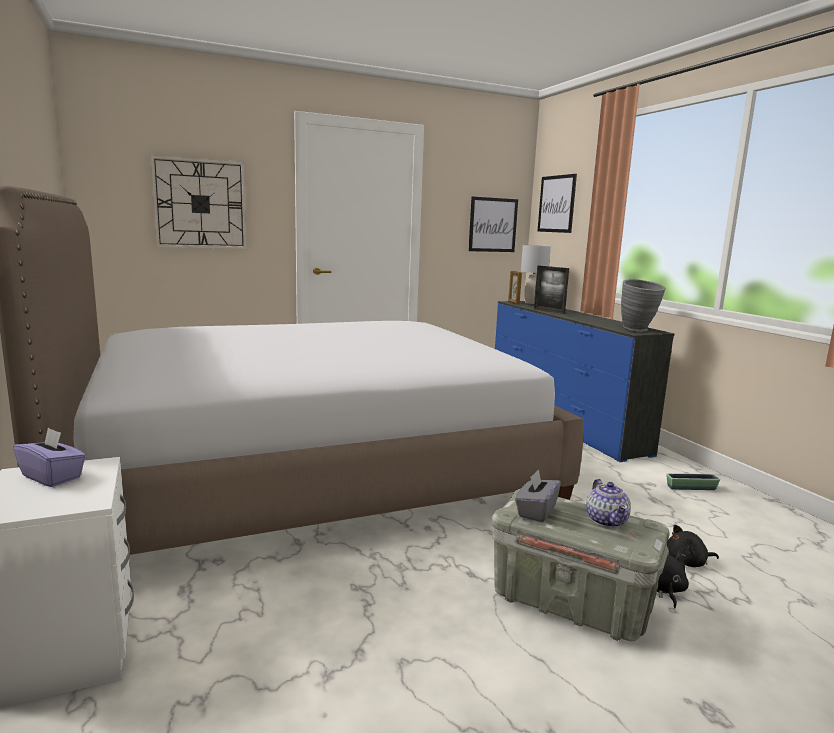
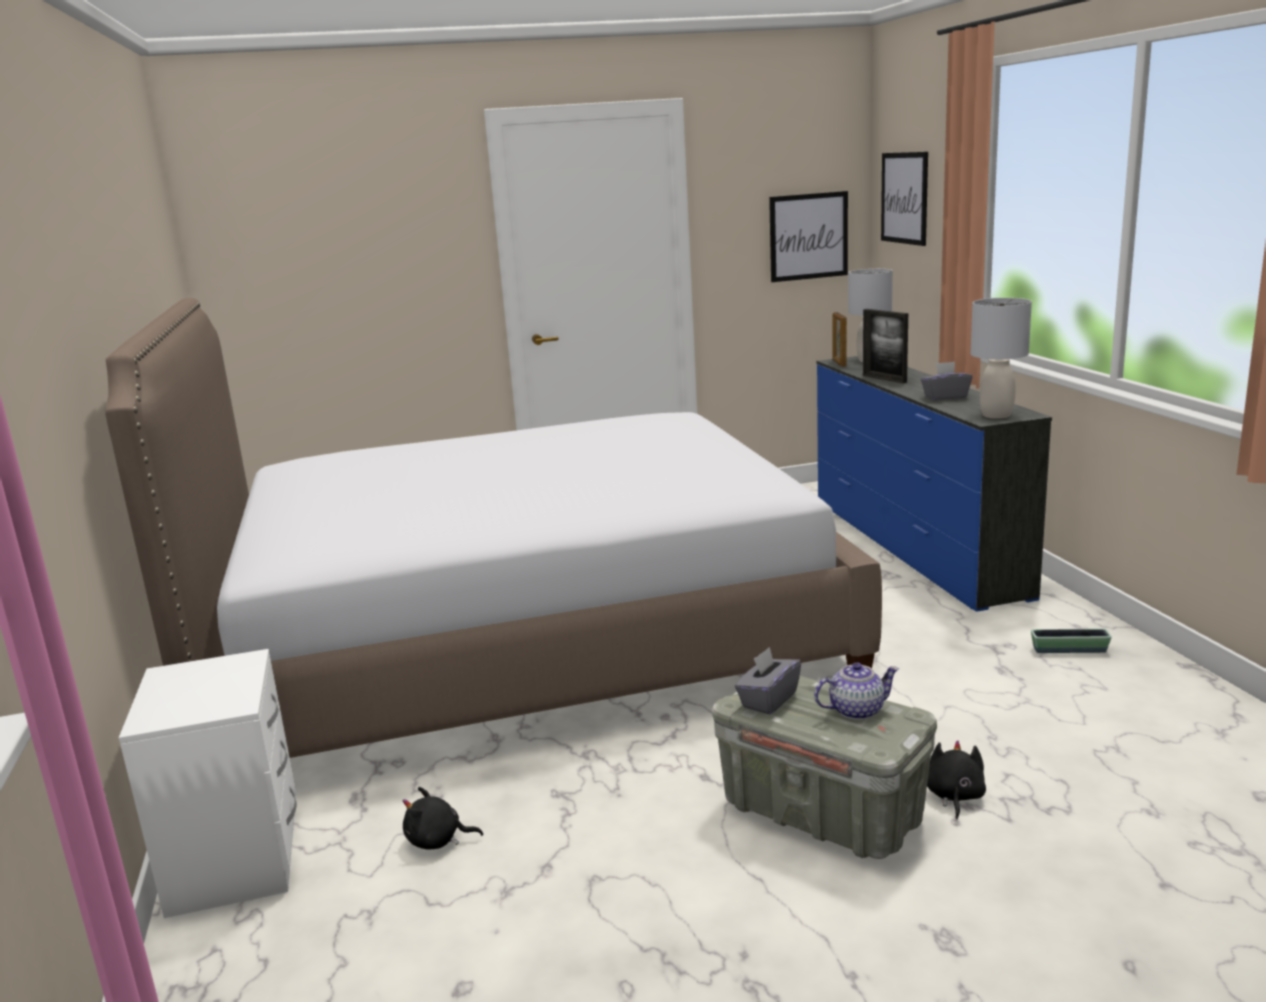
camera: 10 degrees right, 5 degrees up
purple tissue box [13,427,86,487] -> none
wall clock [150,155,247,249] -> none
teapot [586,479,631,528] -> teapot turned 105 degrees counterclockwise [814,662,899,720]
grey vase [621,279,666,332] -> grey table lamp [971,298,1032,419]
black plush toy [667,525,719,567] -> black plush toy moved to [402,787,483,850]
none -> grey tissue box [921,362,972,400]

